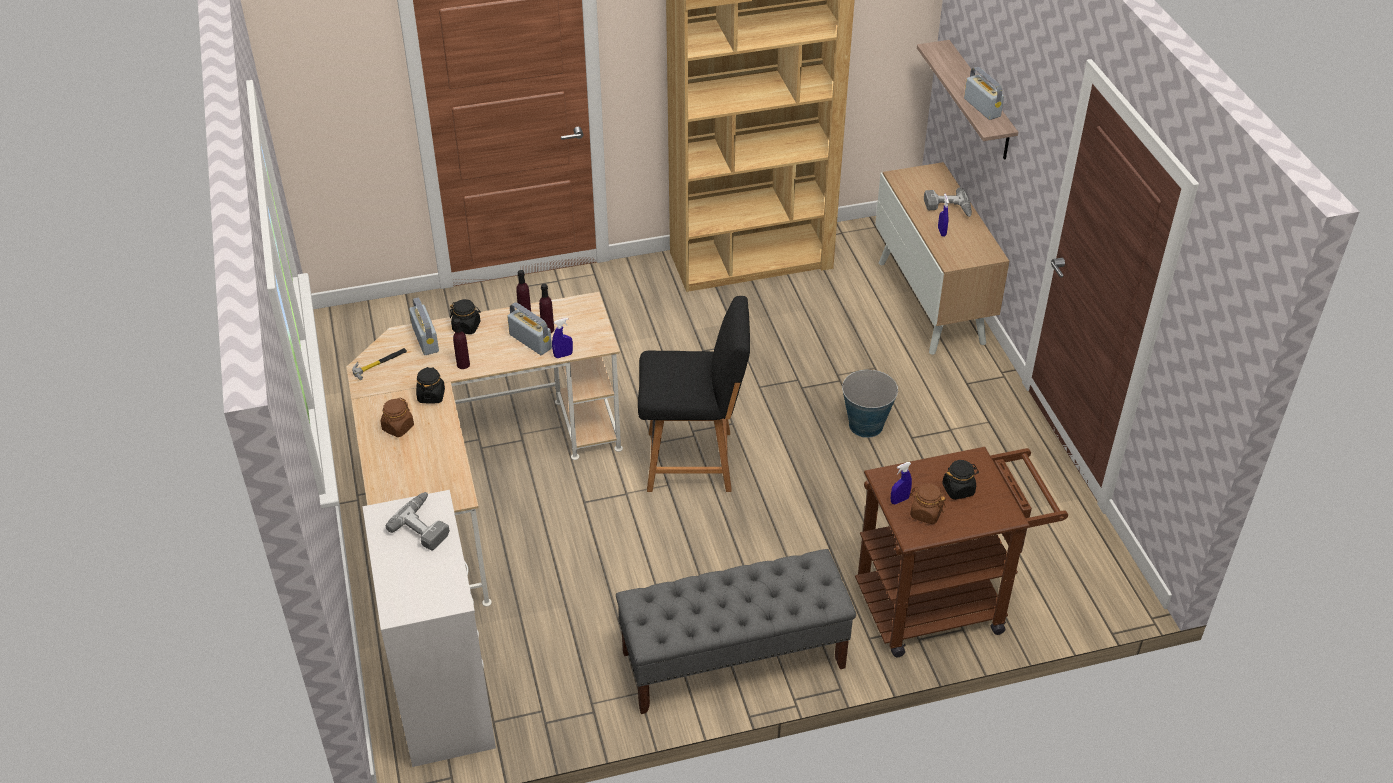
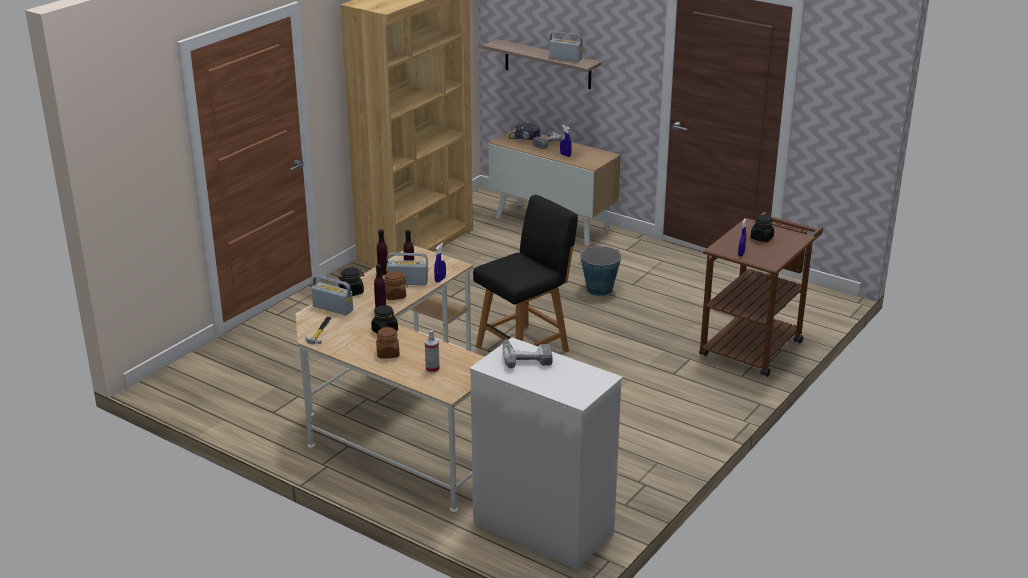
camera: 40 degrees left, 15 degrees down
grey bench [616,549,856,714] -> none
brown jar [910,483,946,524] -> brown jar moved to [383,271,408,300]
none -> spray bottle [425,330,440,373]
none -> cap [509,122,541,140]

